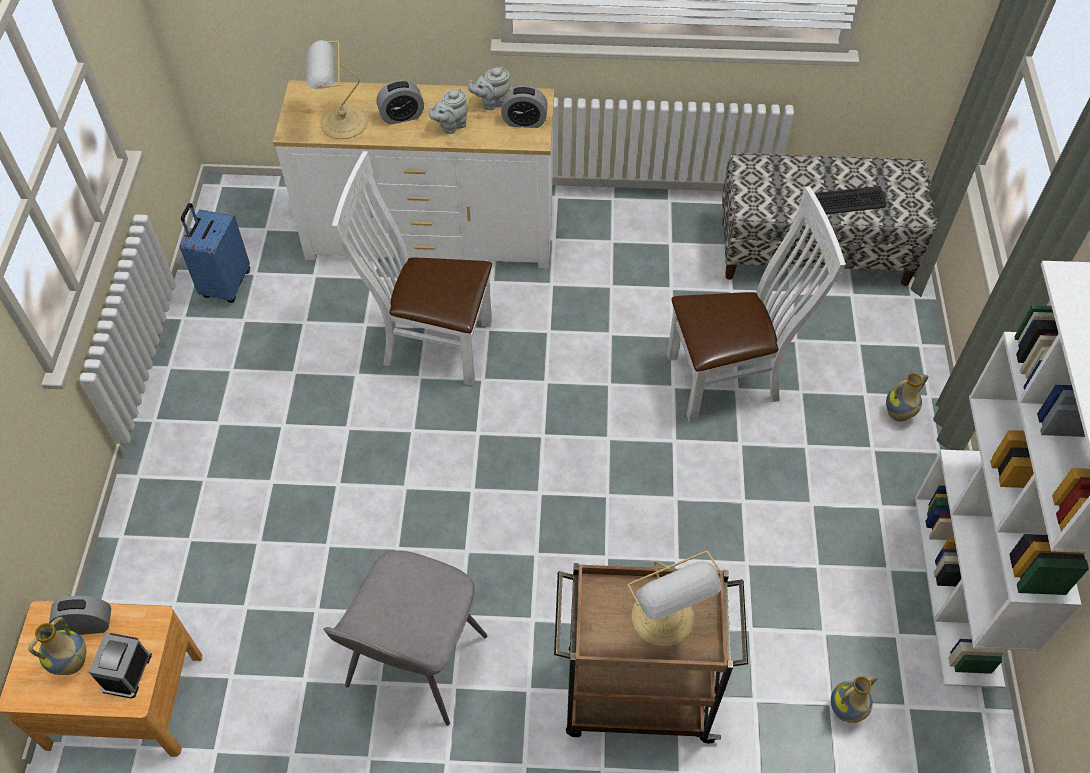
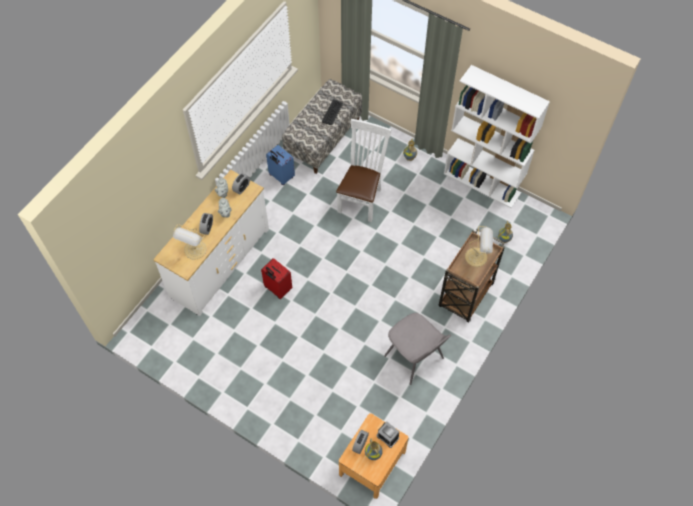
camera: 60 degrees left, 5 degrees up
blue suitcase [180,203,250,303] -> blue suitcase moved to [266,145,295,185]
white chair [332,151,492,386] -> red suitcase [261,258,292,299]

